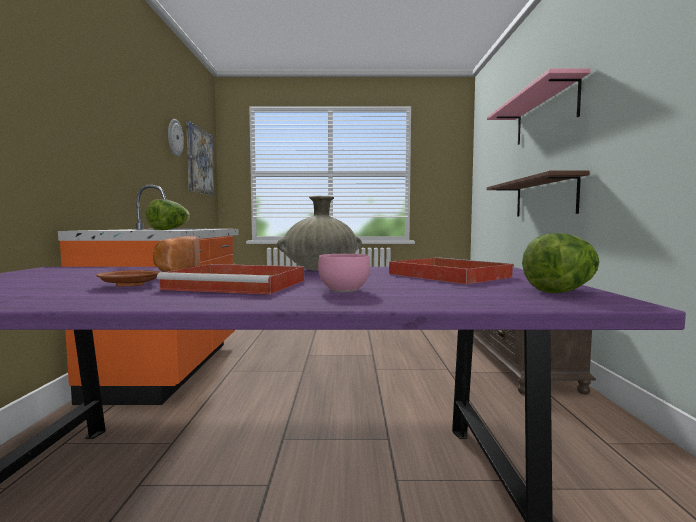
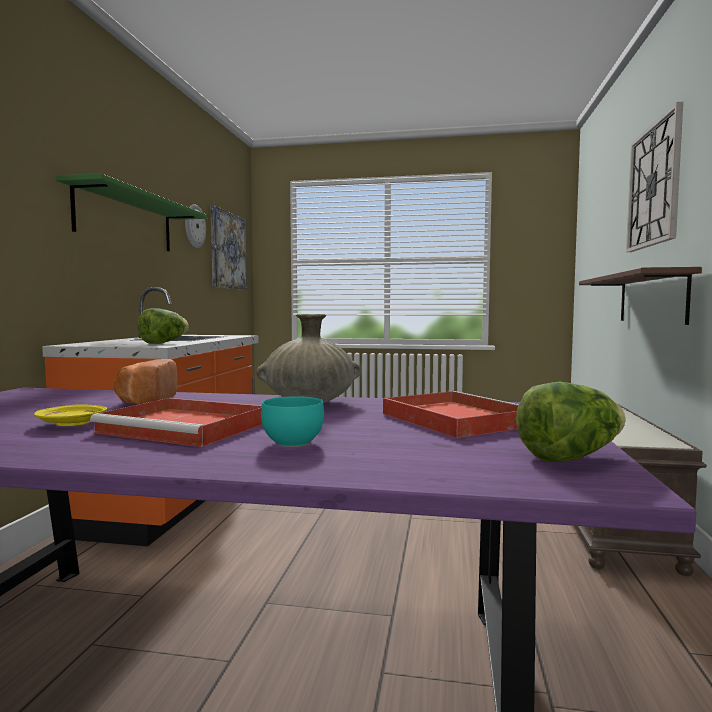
camera: 10 degrees right, 0 degrees up
brown plate [96,270,160,287] -> yellow plate [34,404,107,426]
pink bowl [318,254,370,292] -> turquoise bowl [261,396,324,447]
pink shelf [487,68,591,145] -> wall clock [626,102,683,252]
none -> green shelf [56,173,207,251]

